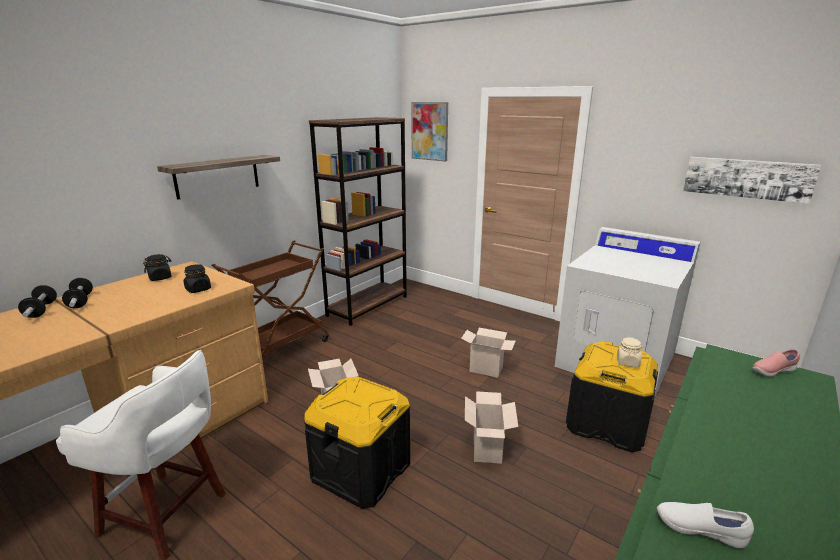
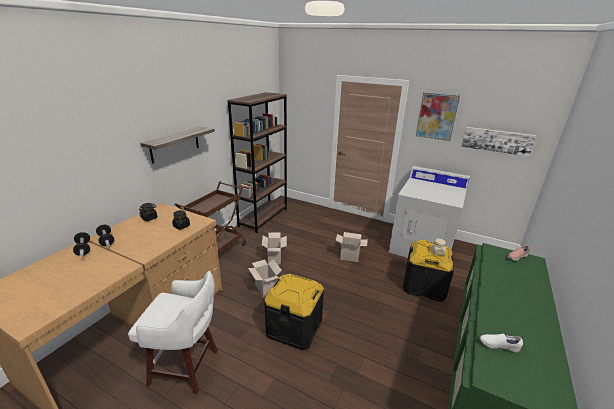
camera: 10 degrees left, 5 degrees up
picture [411,102,448,162] -> picture moved to [416,93,460,141]
cardboard box [465,391,518,464] -> cardboard box moved to [262,233,287,265]

